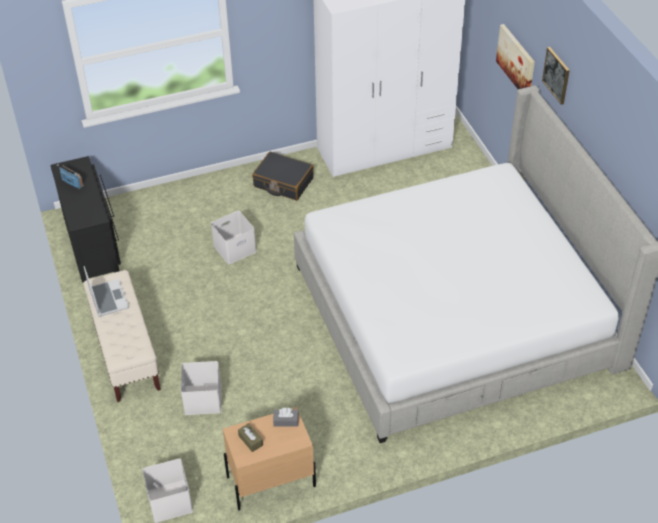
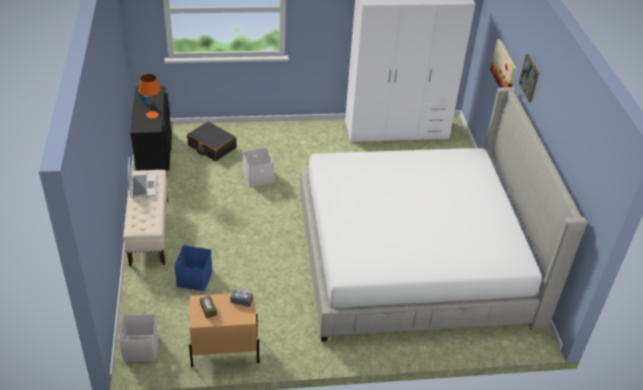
camera: 10 degrees right, 5 degrees down
white storage box [181,361,221,415] -> blue storage box [174,245,213,291]
black suitcase [252,152,314,200] -> black suitcase moved to [187,121,237,161]
none -> orange table lamp [139,74,160,118]

